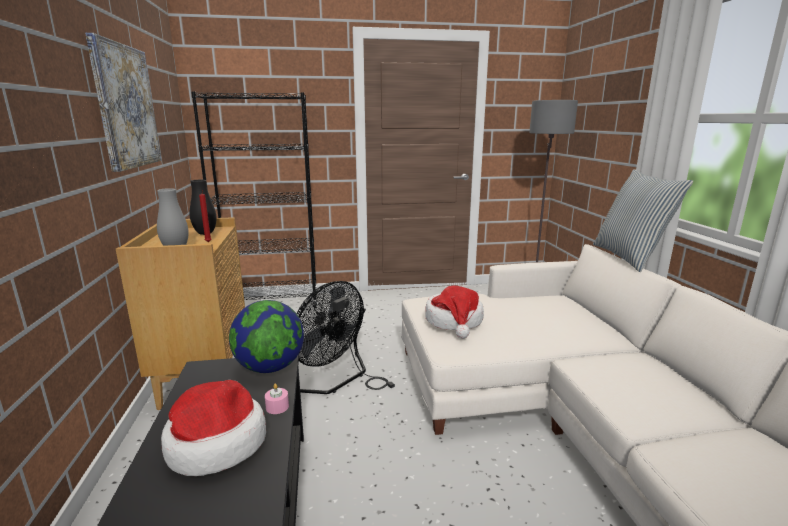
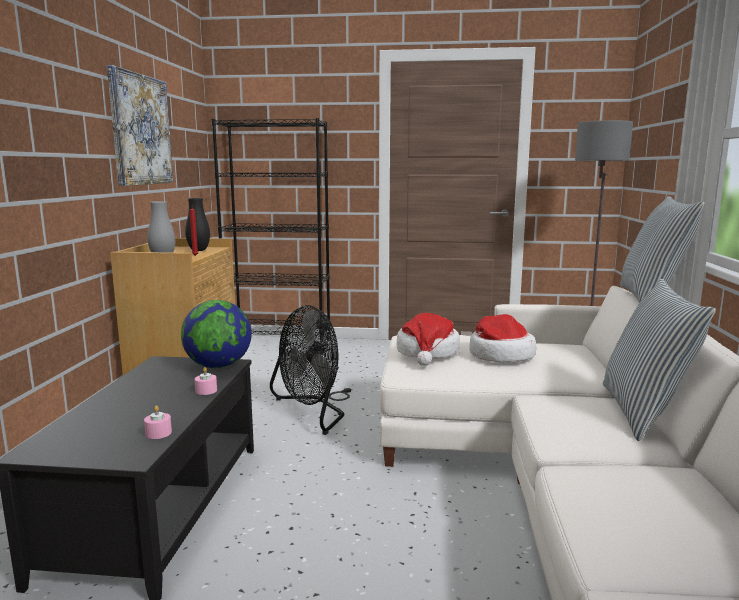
camera: 15 degrees right, 5 degrees down
hat [161,380,266,476] -> hat moved to [470,314,536,362]
black fan [297,281,395,394] -> black fan turned 90 degrees counterclockwise [270,305,351,435]
none -> pink candle [144,405,172,439]
none -> pillow [603,279,716,441]

